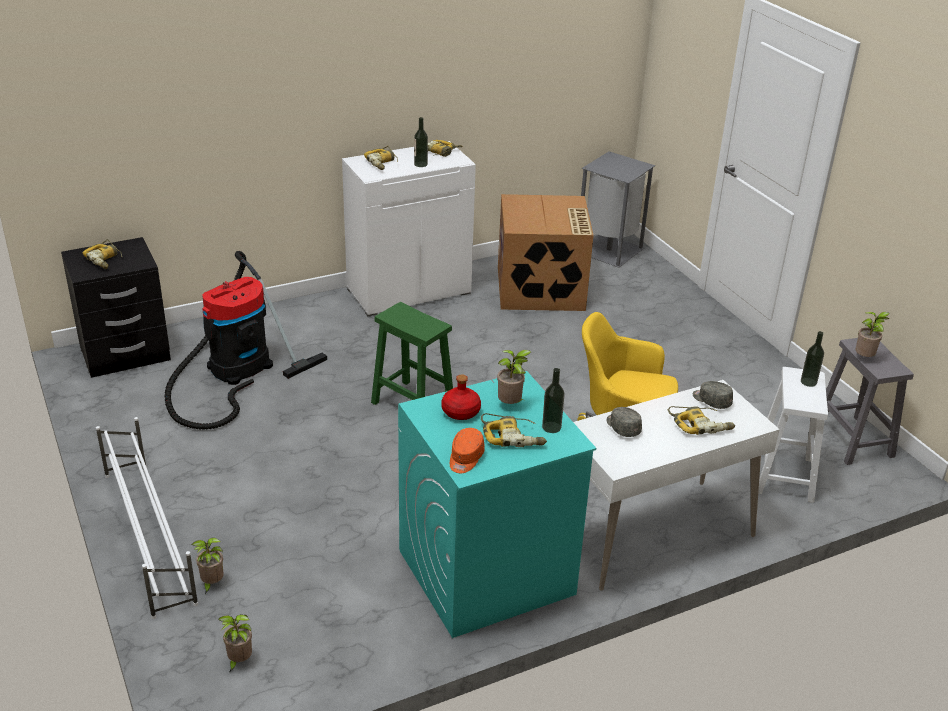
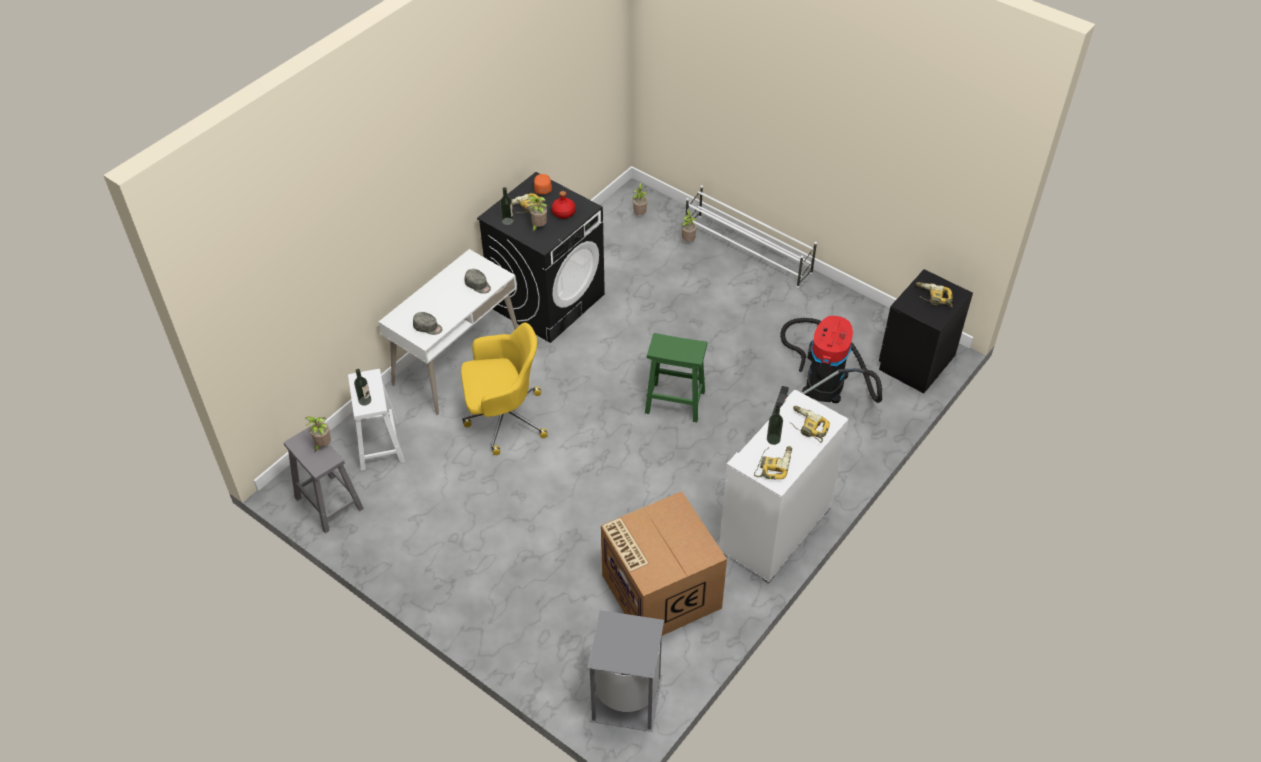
camera: 155 degrees right, 15 degrees up
turquoise washing machine [398,371,596,638] -> black washing machine [477,172,605,343]
power drill [668,406,735,435] -> none

